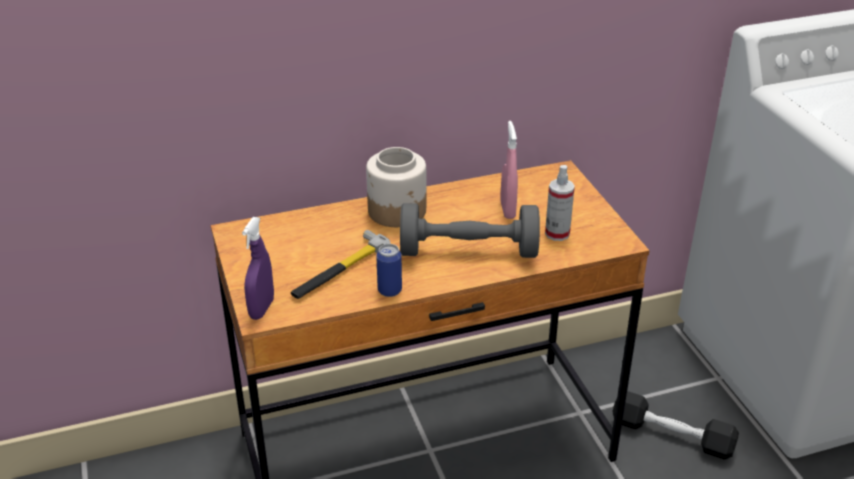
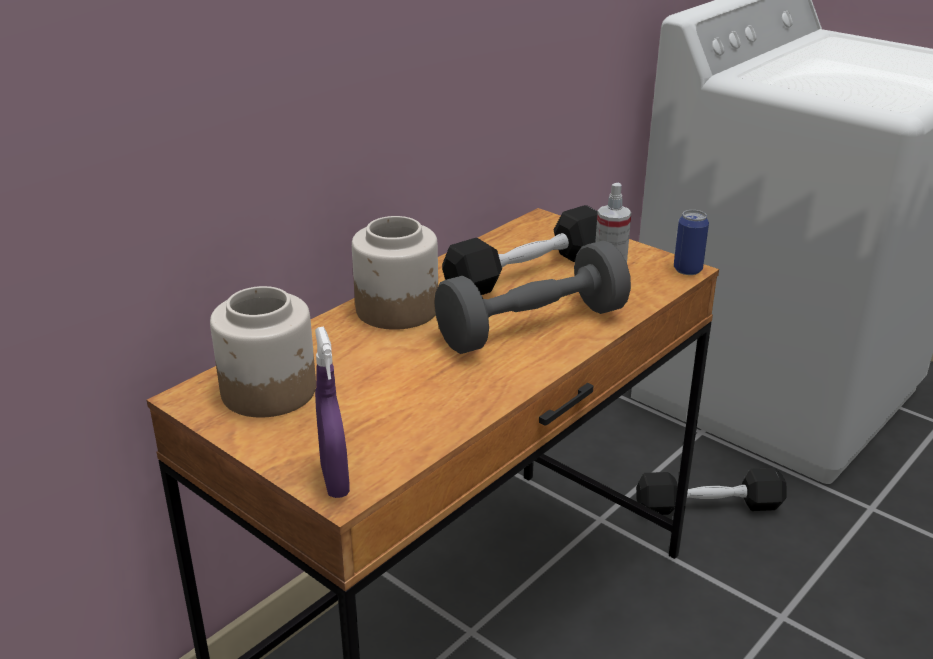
camera: 30 degrees left, 5 degrees down
hammer [291,230,390,299] -> none
can [376,244,402,297] -> can moved to [674,210,709,275]
pink spray bottle [501,121,518,219] -> black dumbbell [442,205,598,295]
none -> jar [210,286,316,418]

